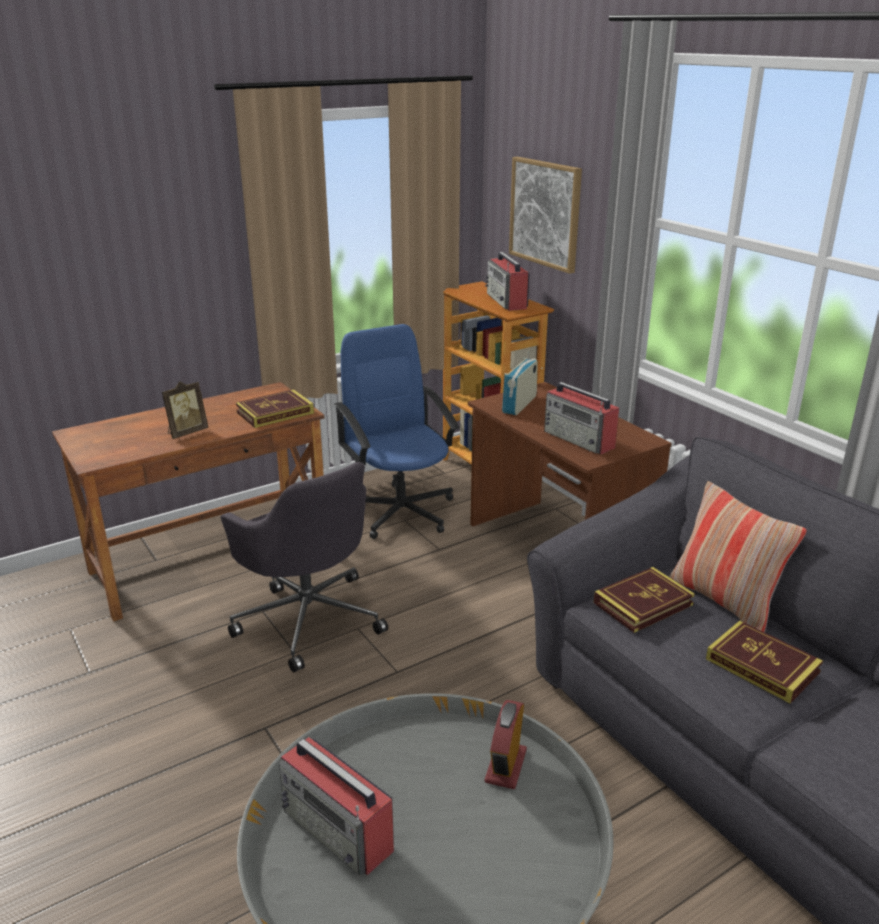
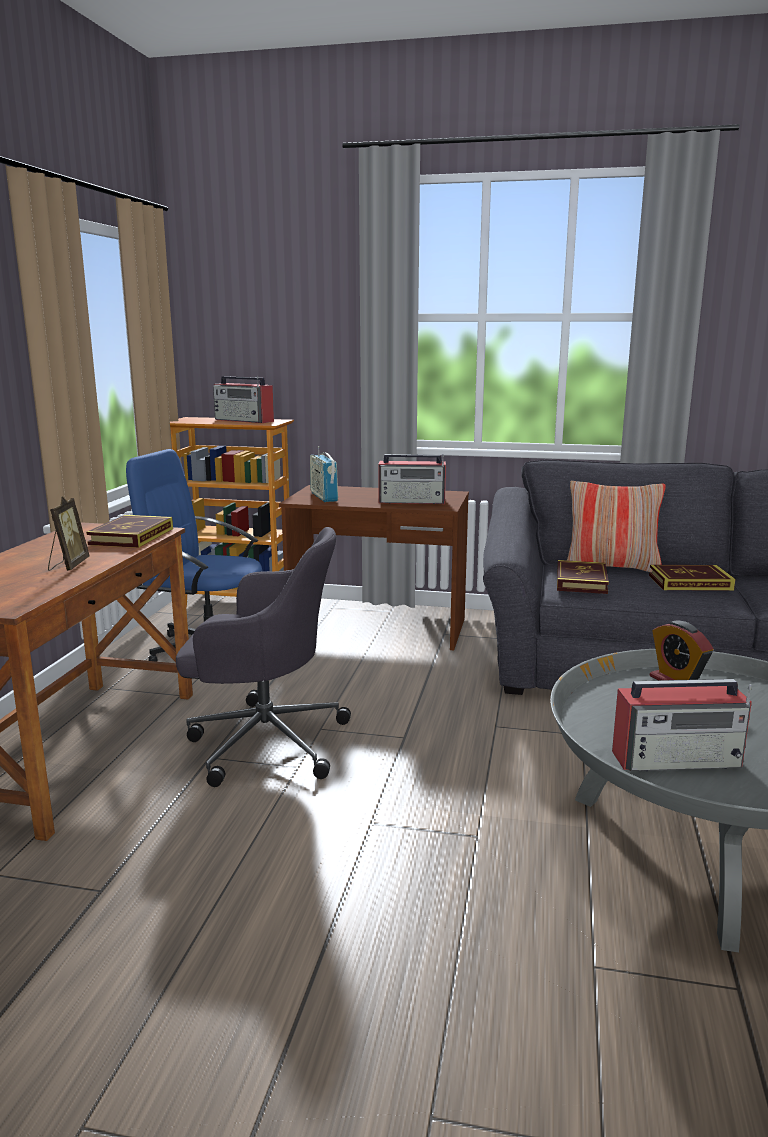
camera: 45 degrees left, 10 degrees down
picture [509,157,582,274] -> none

